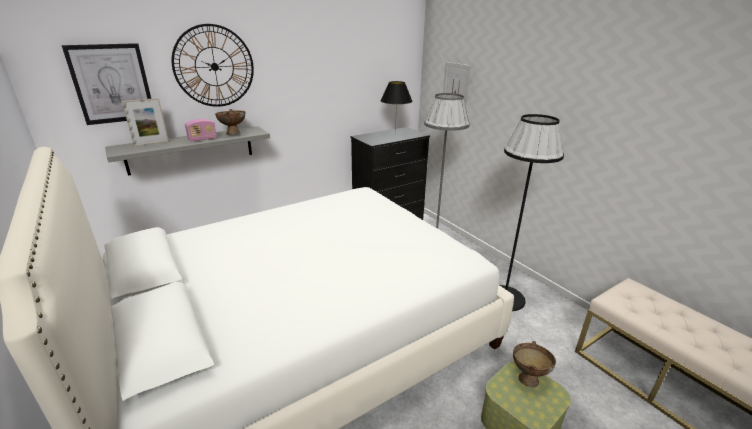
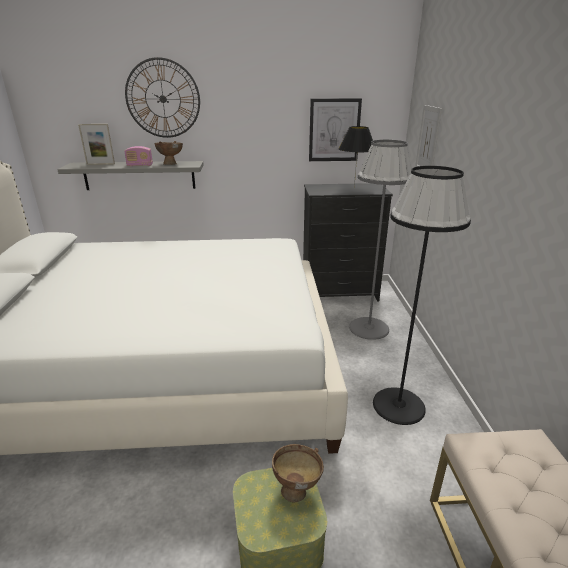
camera: 30 degrees right, 0 degrees up
picture [62,43,151,125] -> picture moved to [309,98,362,161]

